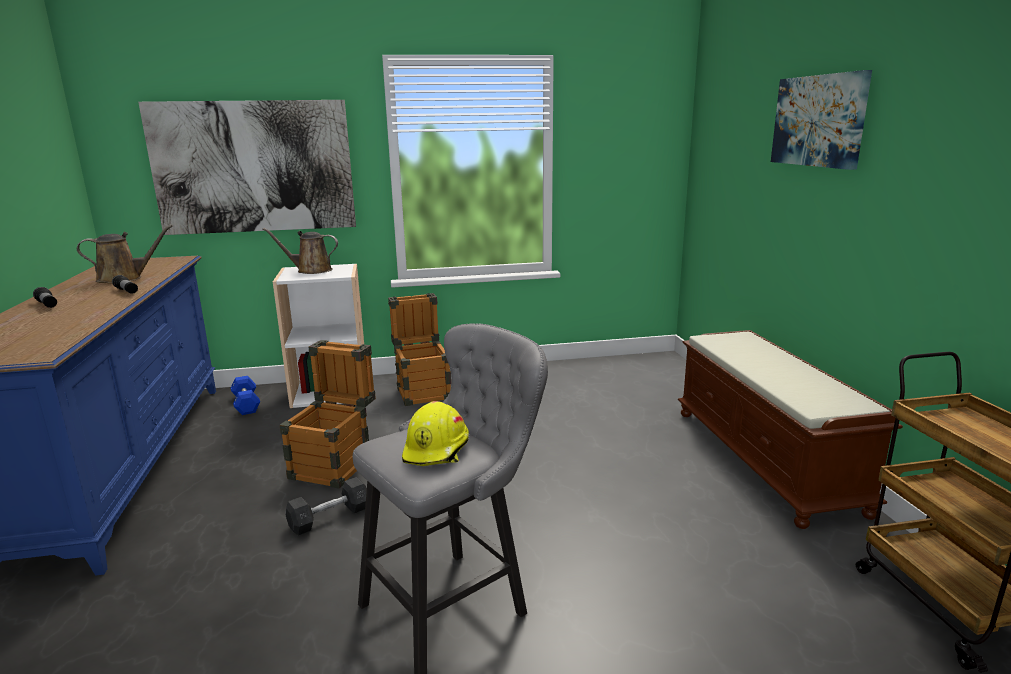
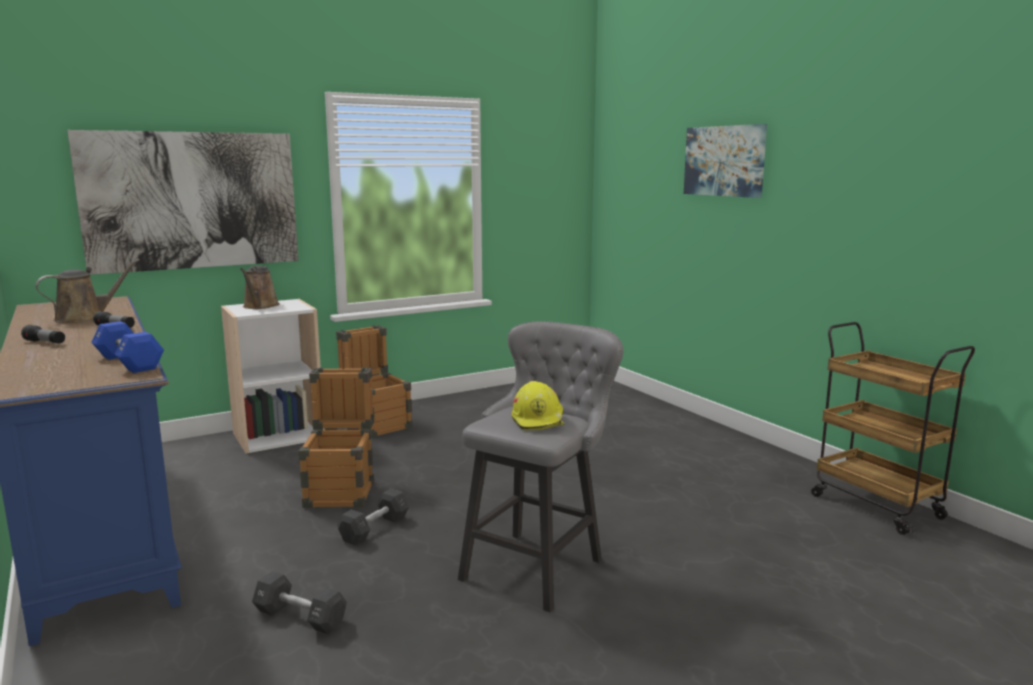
camera: 20 degrees left, 5 degrees down
blue dumbbell [231,376,260,415] -> blue dumbbell moved to [91,321,164,373]
brown watering can [262,228,338,274] -> brown watering can turned 75 degrees counterclockwise [240,266,280,309]
brown bench [678,330,903,529] -> none
none -> black dumbbell [252,571,347,635]

